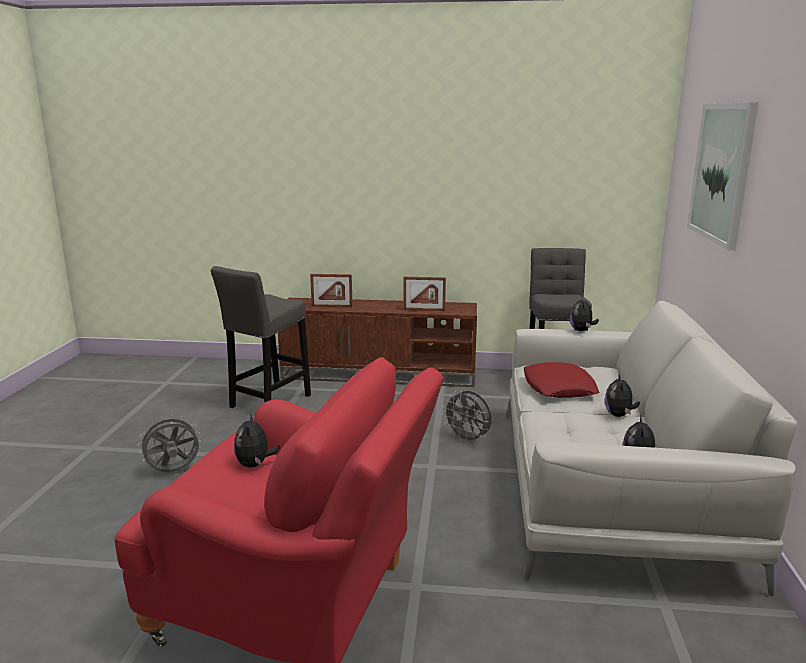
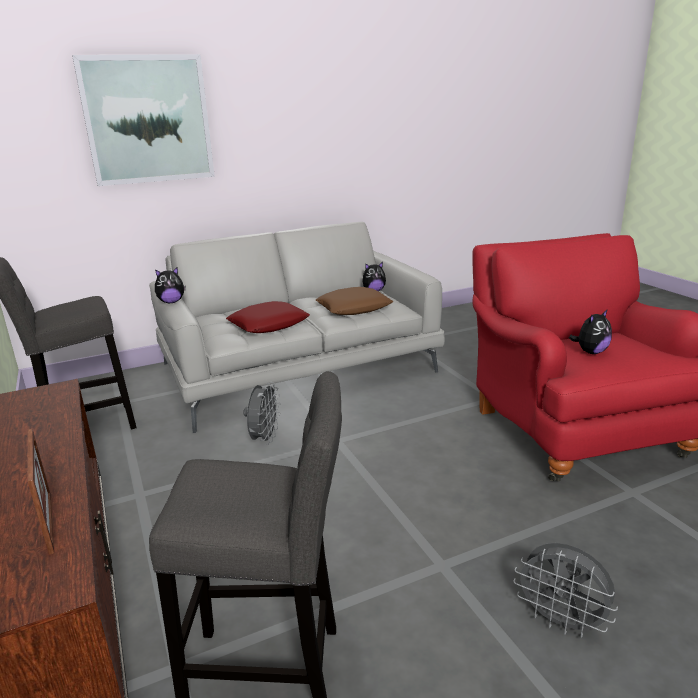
camera: 120 degrees left, 5 degrees up
picture frame [403,277,446,311] -> none
plush toy [605,374,640,417] -> none
none -> brown pillow [316,287,393,315]

